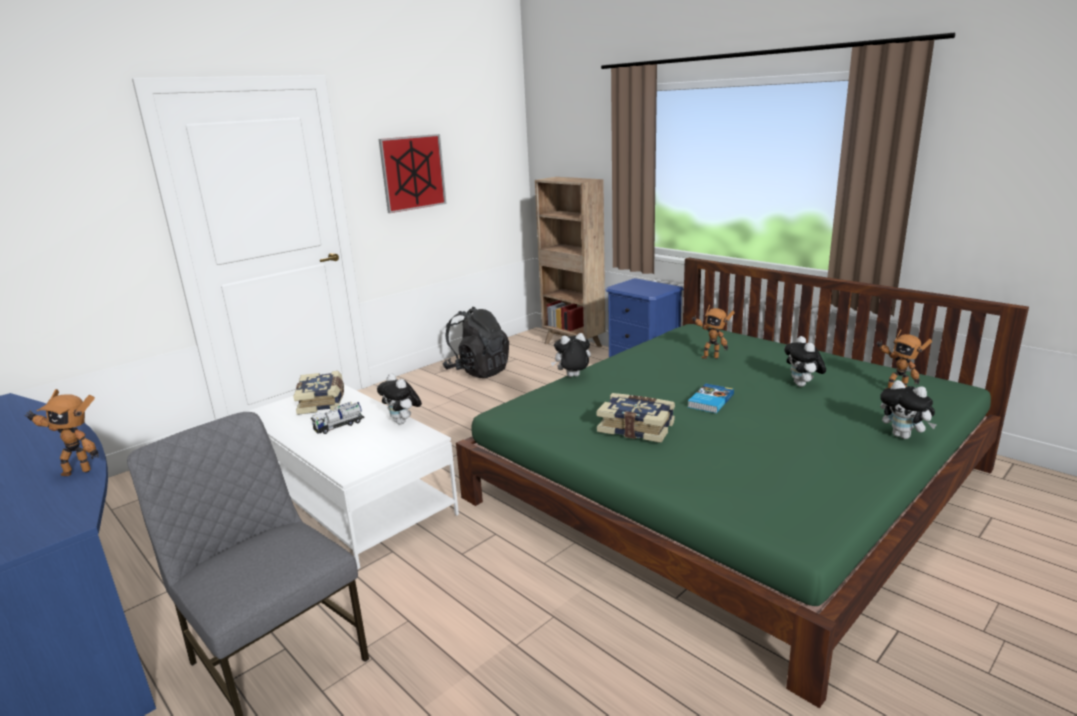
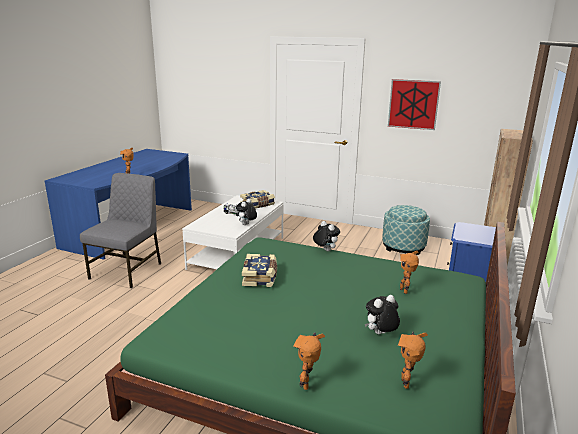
camera: 65 degrees right, 0 degrees up
black backpack [443,307,509,378] -> ottoman [382,205,430,255]
book [688,384,734,413] -> none
plush toy [880,380,937,439] -> toy robot [293,332,325,390]

